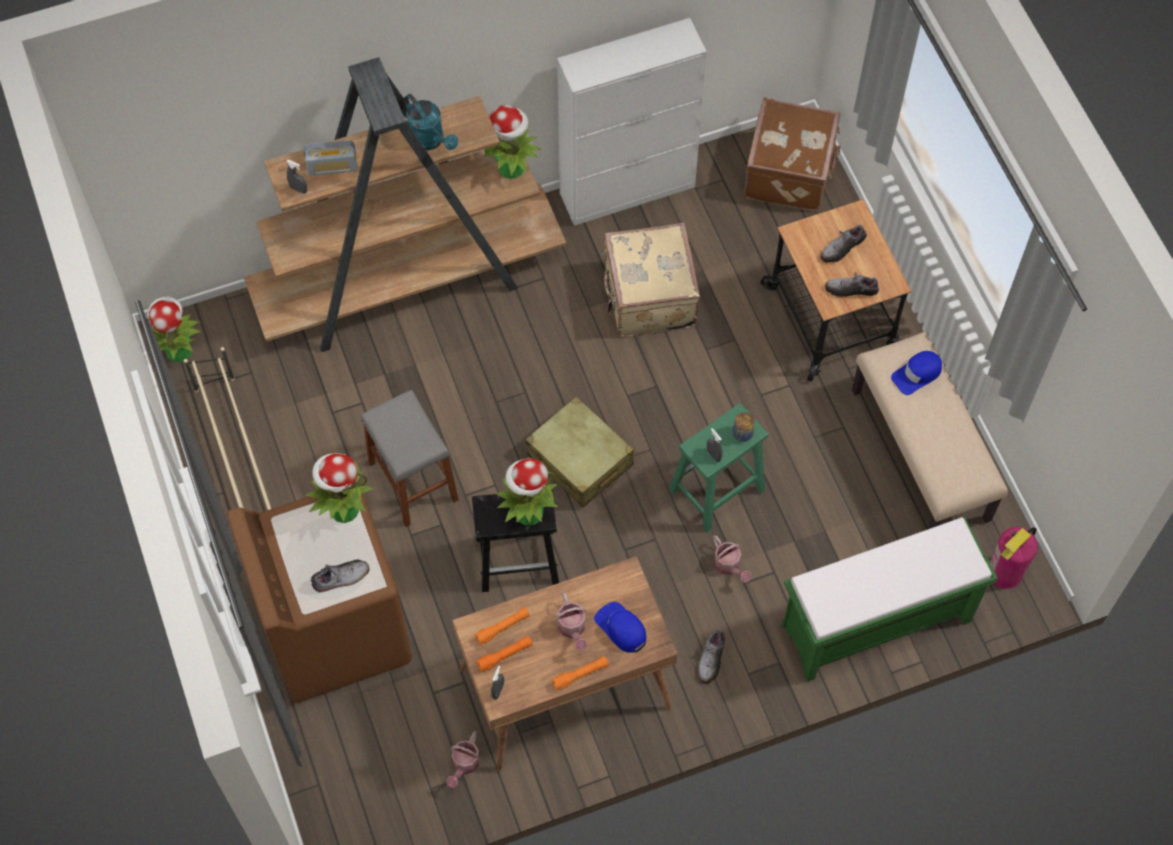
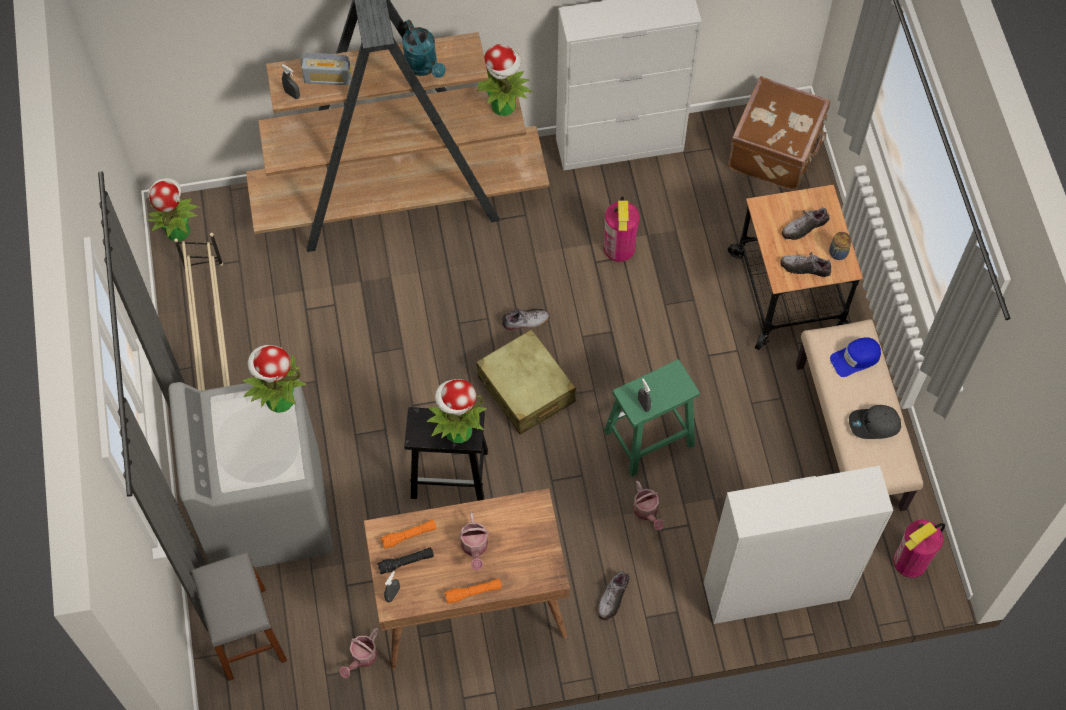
camera: 10 degrees right, 0 degrees up
brown washing machine [227,493,412,704] -> grey washing machine [168,379,333,568]
shoe [311,560,370,594] -> shoe moved to [502,308,550,330]
grey stool [361,389,459,527] -> grey stool moved to [191,552,287,681]
orange flashlight [476,636,533,672] -> black flashlight [377,547,434,574]
blue cap [594,602,646,653] -> none
beige suitcase [602,223,700,337] -> fire extinguisher [604,196,640,262]
jar [733,412,755,442] -> jar moved to [829,232,852,260]
green bench [782,517,998,682] -> white cabinet [704,466,893,624]
none -> grey cap [849,405,901,439]

